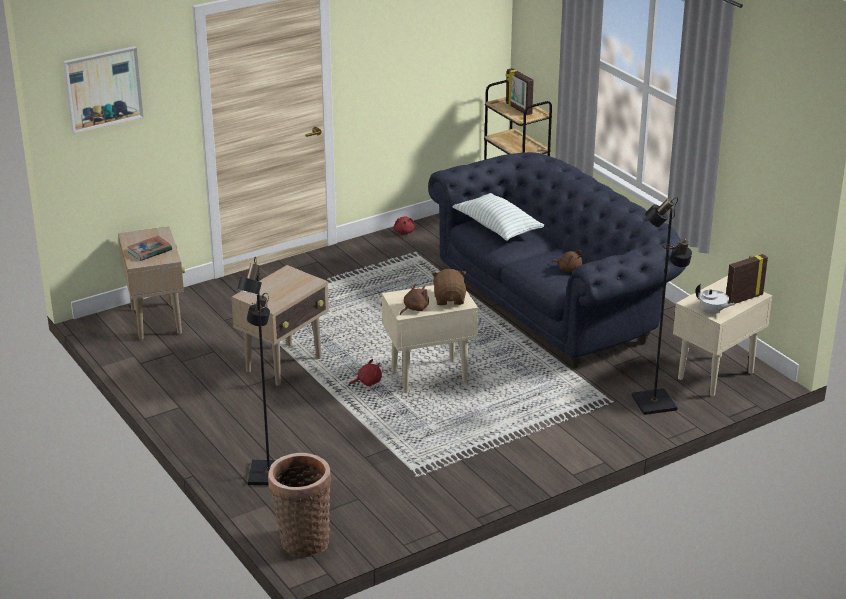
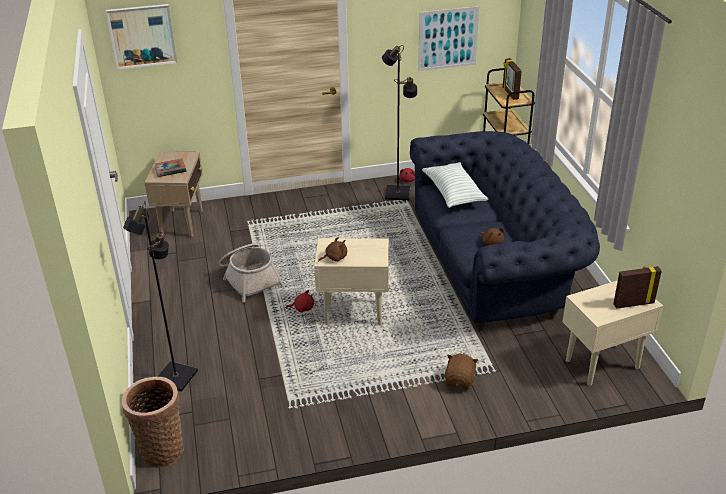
camera: 20 degrees right, 5 degrees up
beige side table [231,265,329,386] -> basket [219,243,284,302]
brown plush toy [431,269,466,305] -> brown plush toy moved to [445,354,478,389]
black floor lamp [632,197,692,415] -> black floor lamp moved to [382,45,417,201]
white teapot [695,284,735,314] -> none
none -> picture [418,6,479,71]

